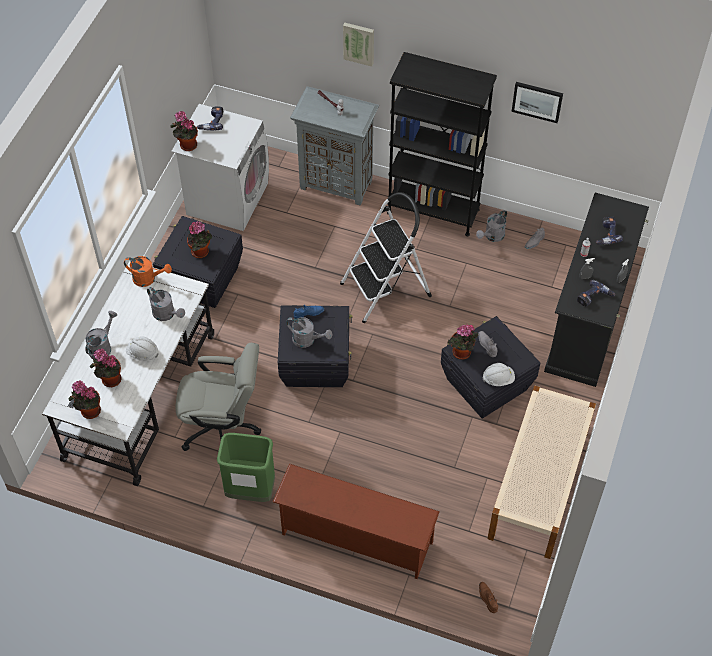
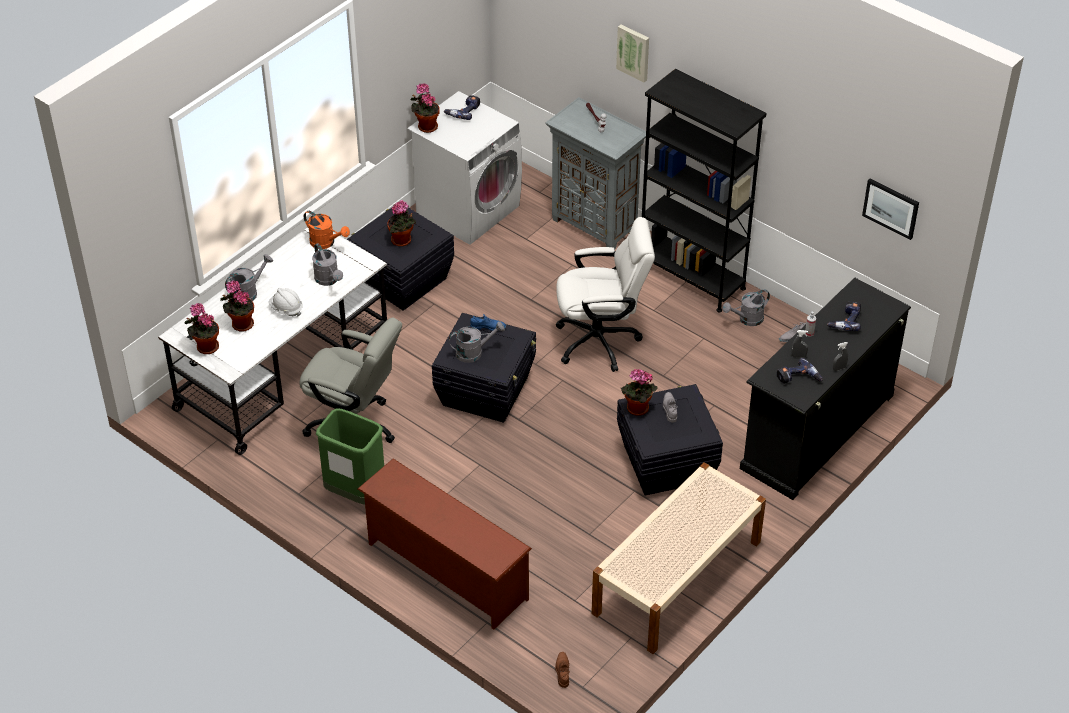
camera: 20 degrees right, 10 degrees down
grey watering can [286,317,333,348] -> grey watering can turned 60 degrees counterclockwise [449,321,505,363]
step ladder [340,192,432,323] -> white office chair [556,217,655,372]
white hard hat [482,363,515,386] -> none
picture [511,82,563,123] -> picture moved to [862,179,919,240]

